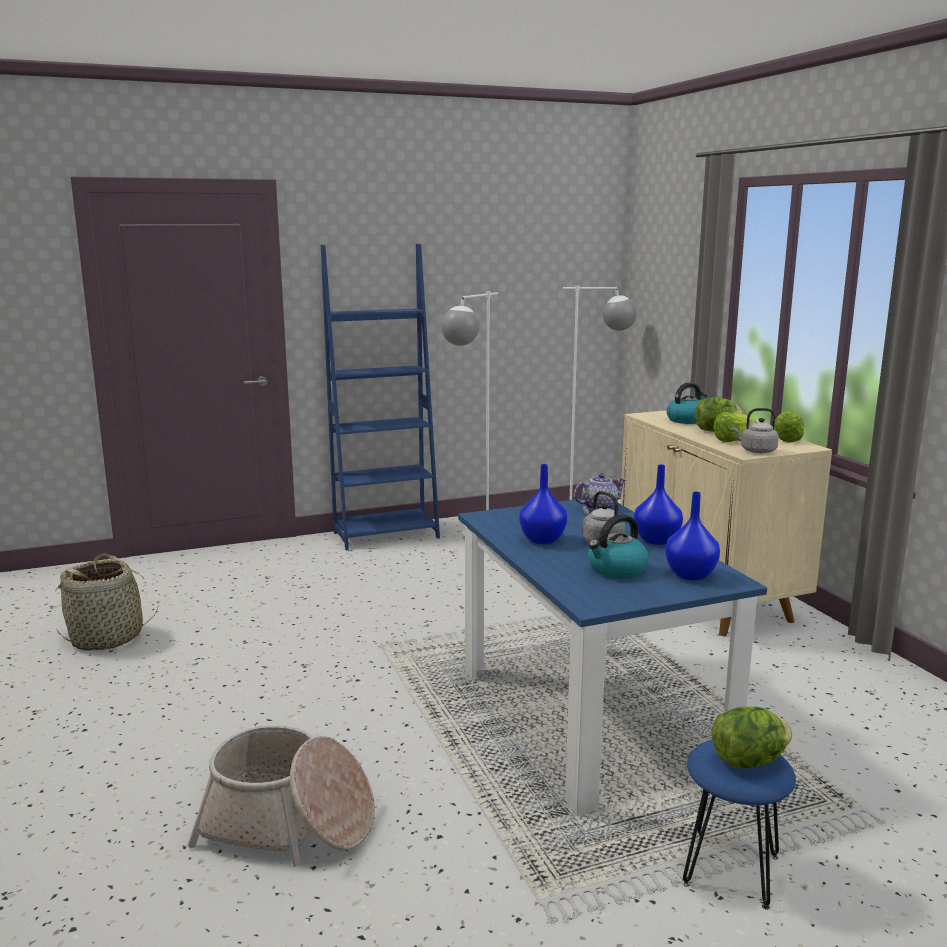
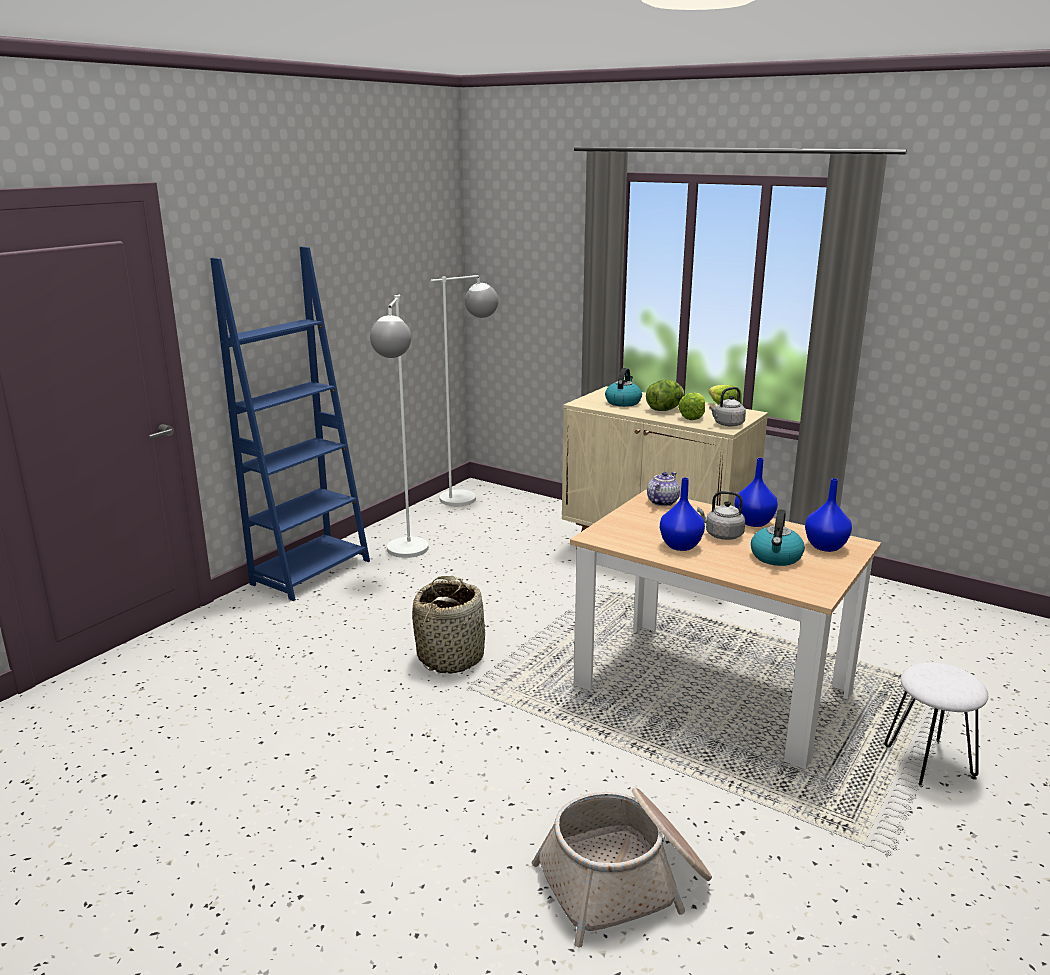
camera: 35 degrees left, 5 degrees up
basket [54,554,159,651] -> basket moved to [412,576,485,673]
blue dining table [458,499,767,816] -> beige dining table [570,490,881,769]
blue stool [683,740,796,910] -> white stool [884,663,988,787]
lettuce [711,706,792,768] -> none

